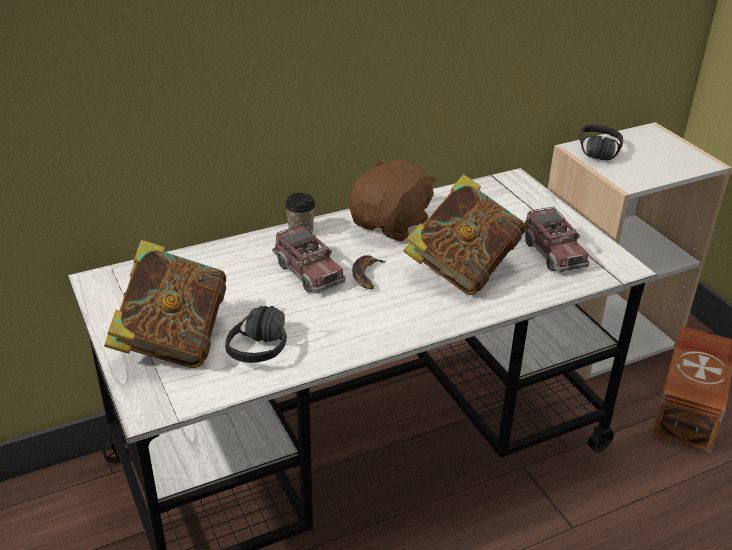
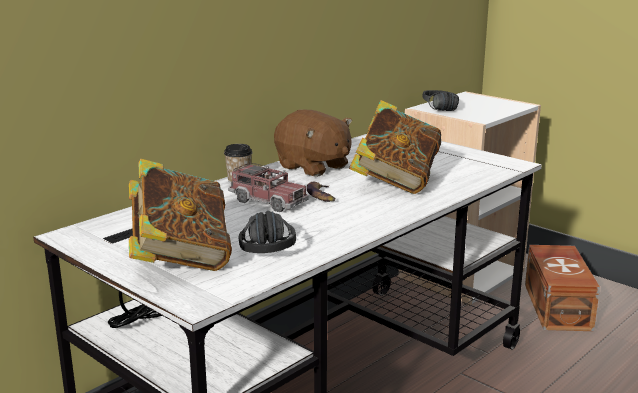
camera: 20 degrees left, 15 degrees down
brown plush toy [349,158,437,241] -> brown plush toy turned 120 degrees clockwise [274,110,352,177]
toy truck [525,207,590,273] -> none

